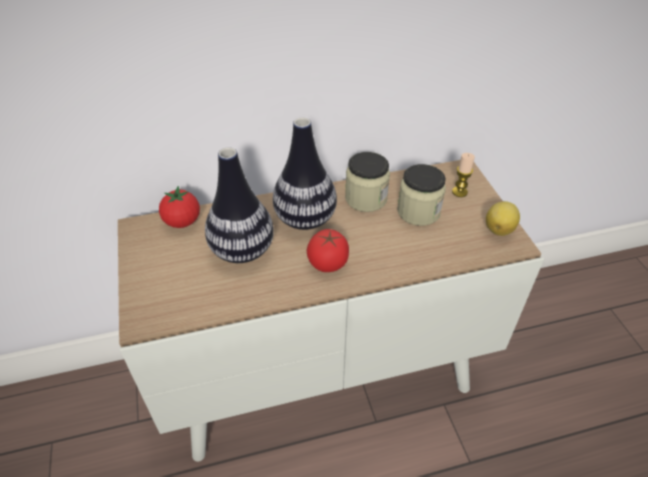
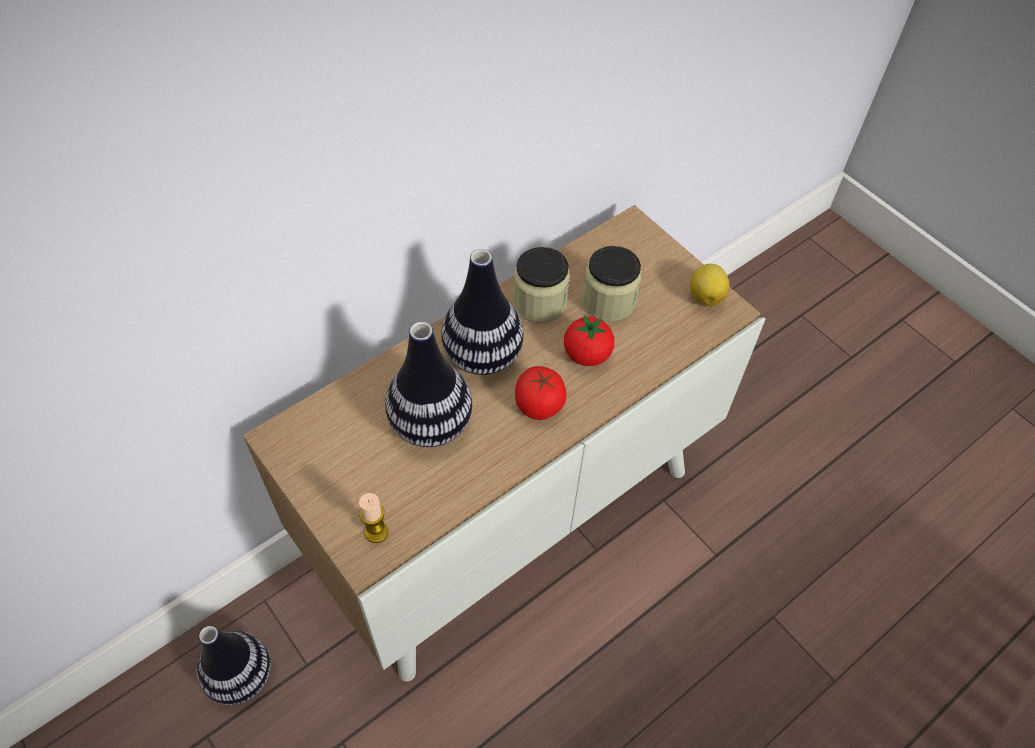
camera: 25 degrees left, 10 degrees up
tomato [159,186,200,228] -> tomato moved to [564,315,614,366]
candle [452,153,475,197] -> candle moved to [359,493,388,543]
none -> vase [196,626,271,705]

